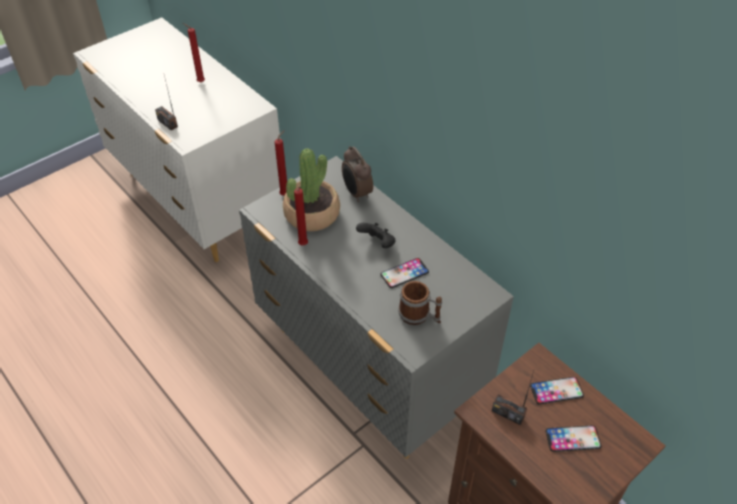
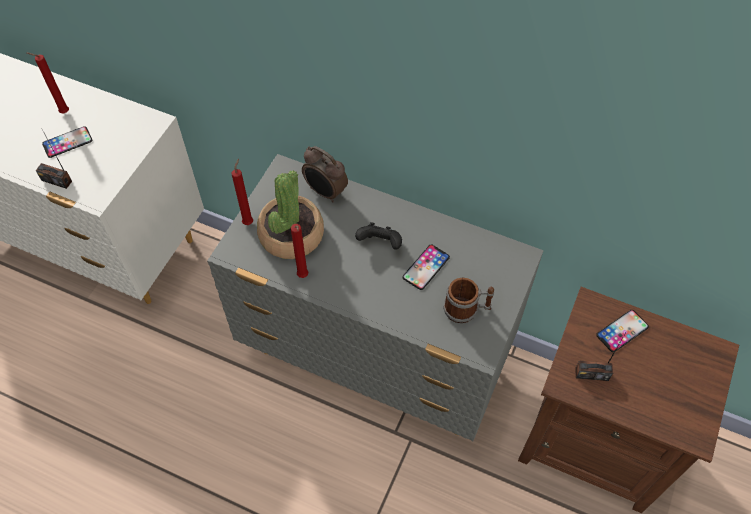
camera: 25 degrees left, 10 degrees up
phone [545,425,601,452] -> phone moved to [42,126,92,158]

